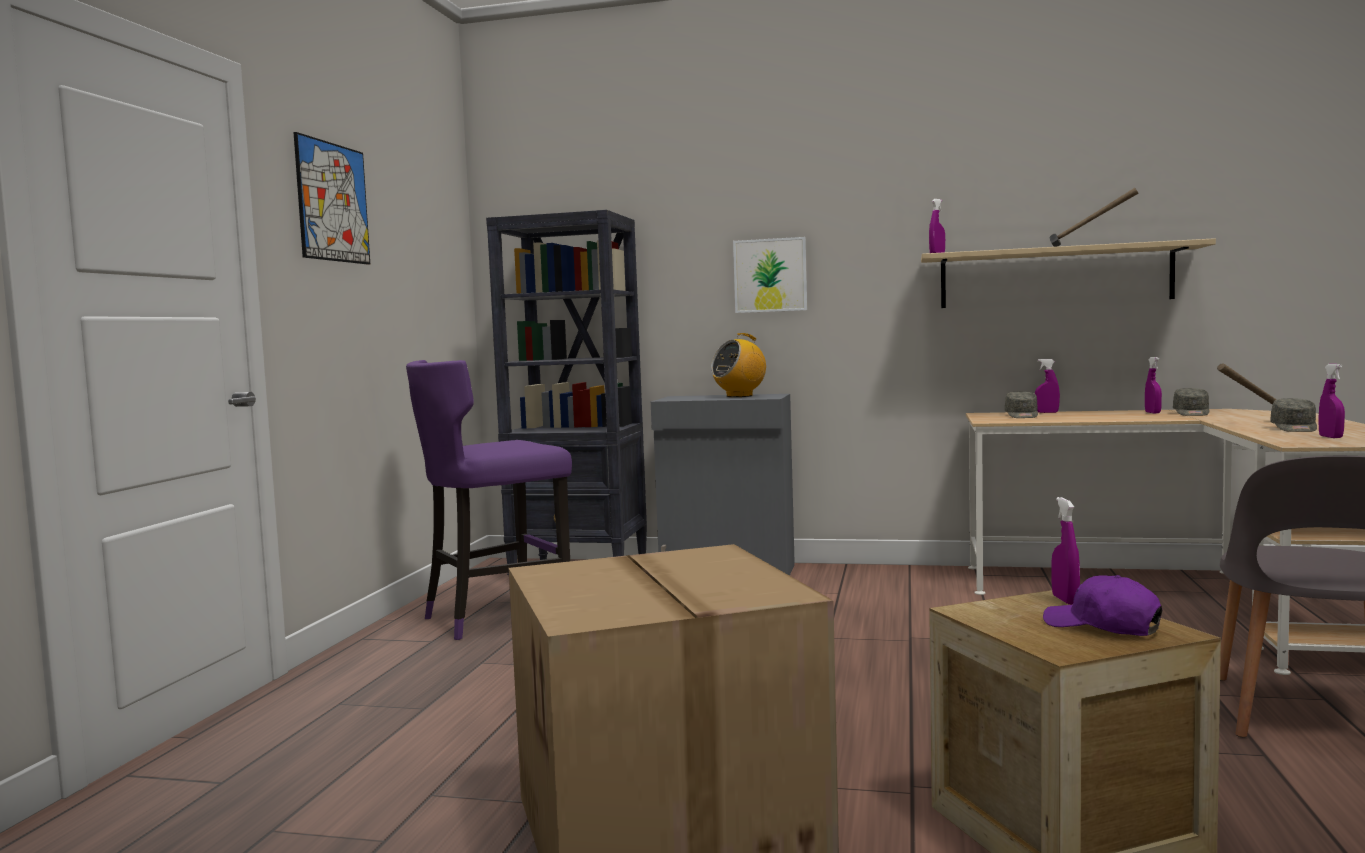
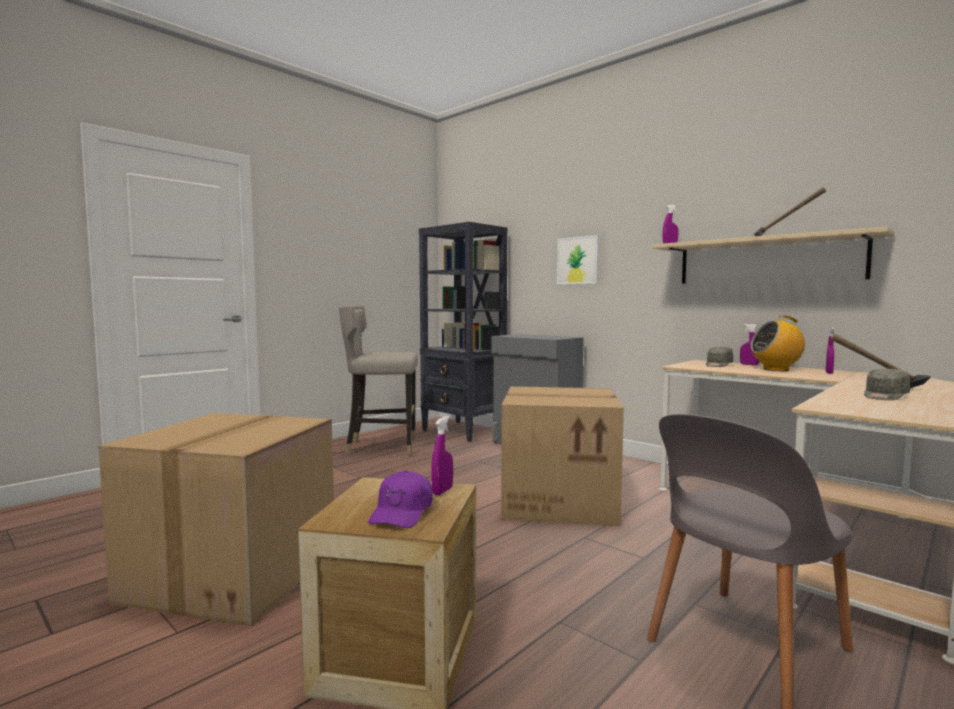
camera: 30 degrees right, 0 degrees up
picture [294,132,370,265] -> none
purple stool [406,360,572,640] -> grey stool [339,305,418,456]
radio [711,333,766,397] -> radio moved to [751,315,805,371]
purple cap [1043,575,1162,636] -> purple cap turned 150 degrees counterclockwise [368,470,433,528]
grey cap [1173,388,1209,416] -> none
purple spray bottle [1319,364,1345,438] -> none
none -> cardboard box [501,386,624,526]

